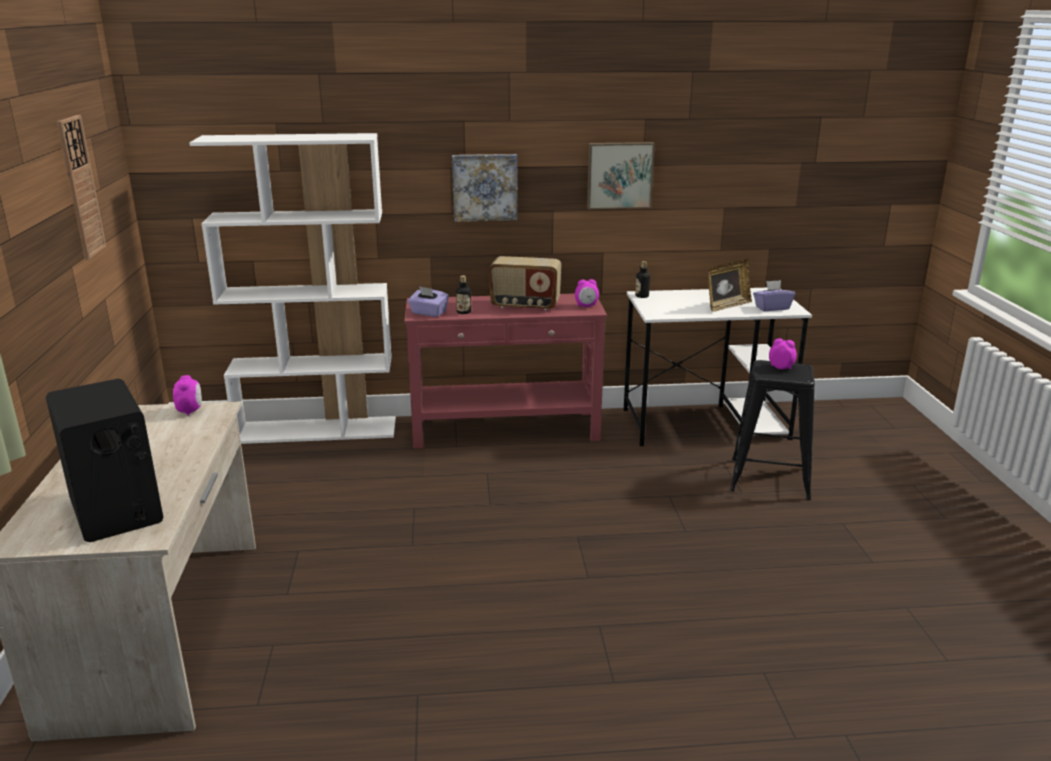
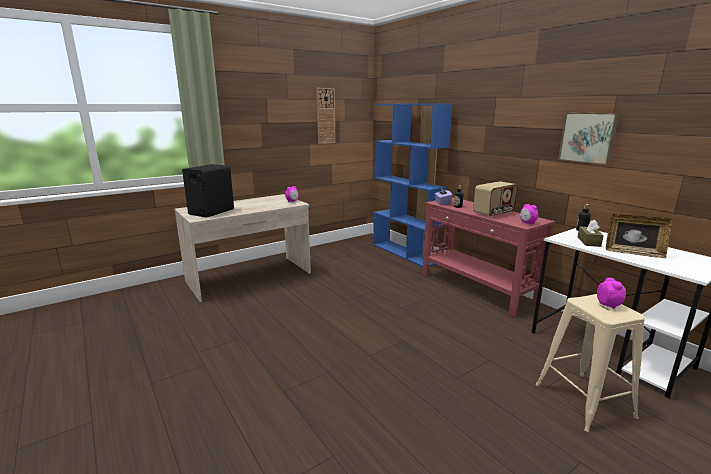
camera: 60 degrees right, 5 degrees down
white bookcase [189,133,396,444] -> blue bookcase [373,103,453,267]
picture [452,154,518,222] -> none
radio [489,256,561,311] -> radio turned 105 degrees counterclockwise [473,181,518,217]
black stool [730,360,815,500] -> beige stool [536,294,645,432]
purple tissue box [753,280,795,311] -> none
none -> brown tissue box [578,220,604,247]

